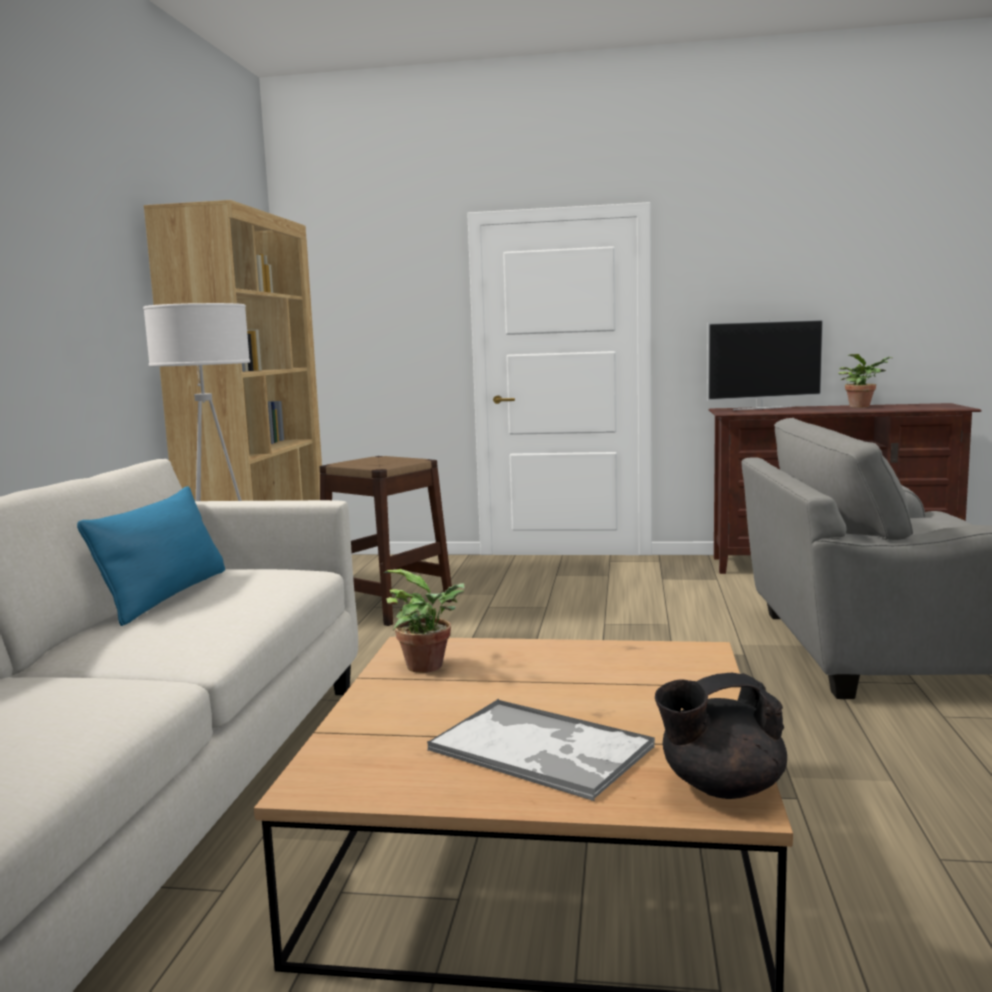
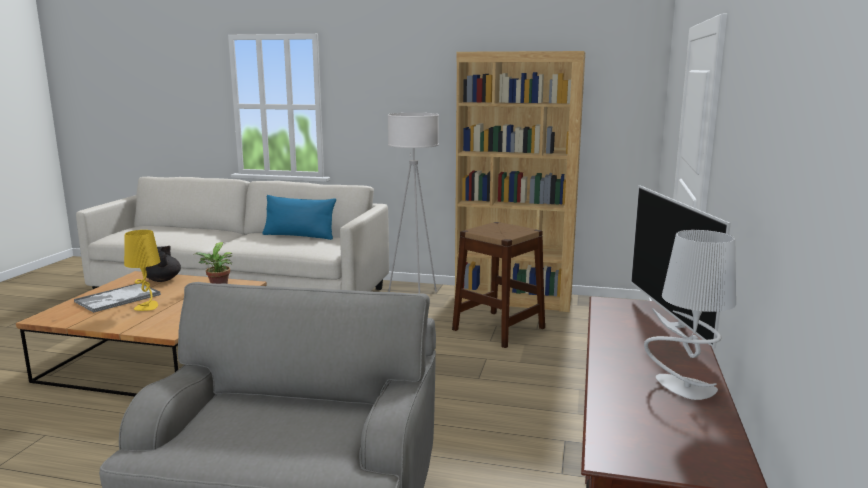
camera: 95 degrees right, 5 degrees up
black teapot [655,673,787,799] -> black teapot moved to [146,246,181,282]
potted plant [838,354,892,407] -> grey table lamp [644,230,736,400]
none -> yellow table lamp [124,230,160,311]

